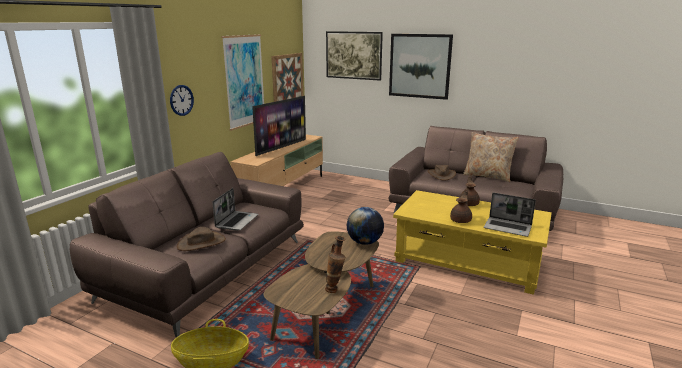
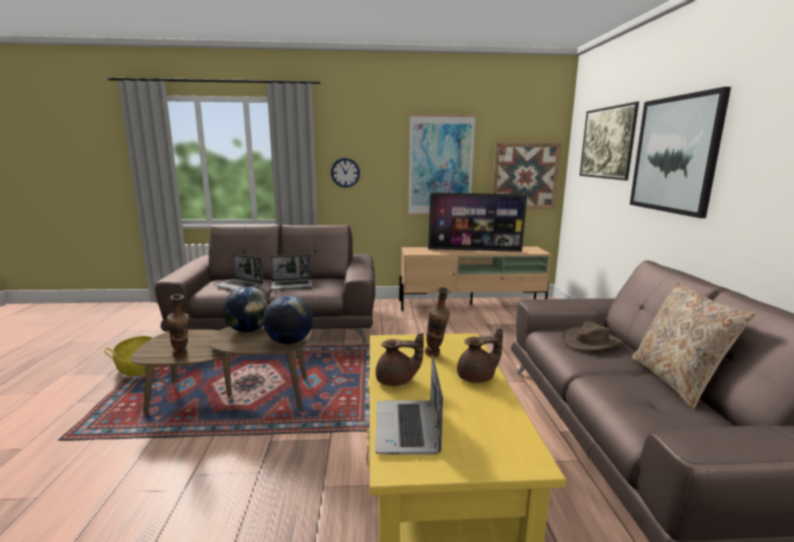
camera: 60 degrees right, 5 degrees down
brown hat [177,227,226,251] -> laptop [214,254,263,290]
none -> globe [222,287,270,332]
none -> vase [425,287,451,357]

